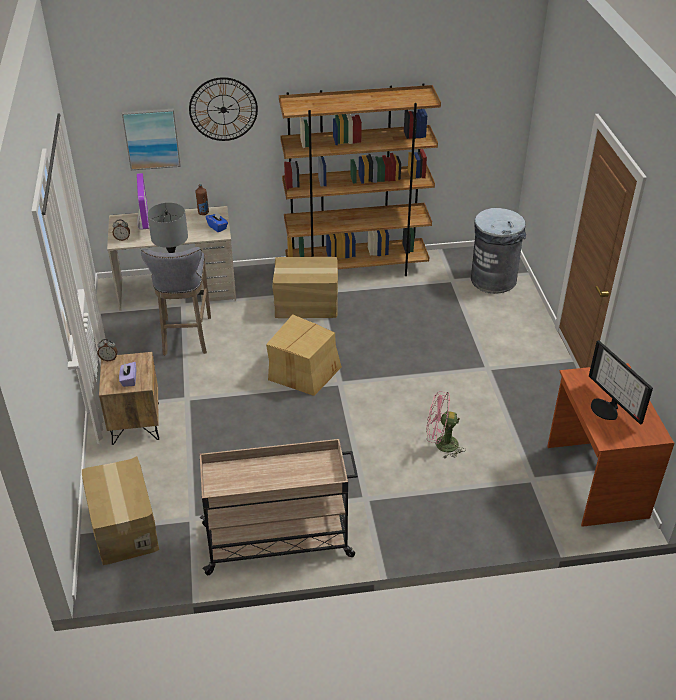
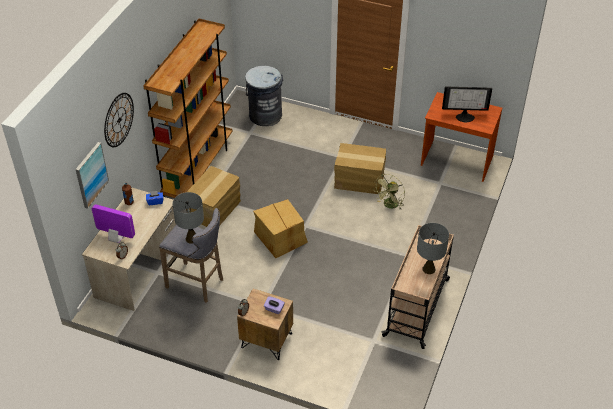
camera: 60 degrees left, 5 degrees up
cardboard box [82,456,159,565] -> cardboard box moved to [334,143,386,194]
pink fan [426,391,466,458] -> green fan [374,174,405,209]
none -> grey table lamp [417,223,449,274]

